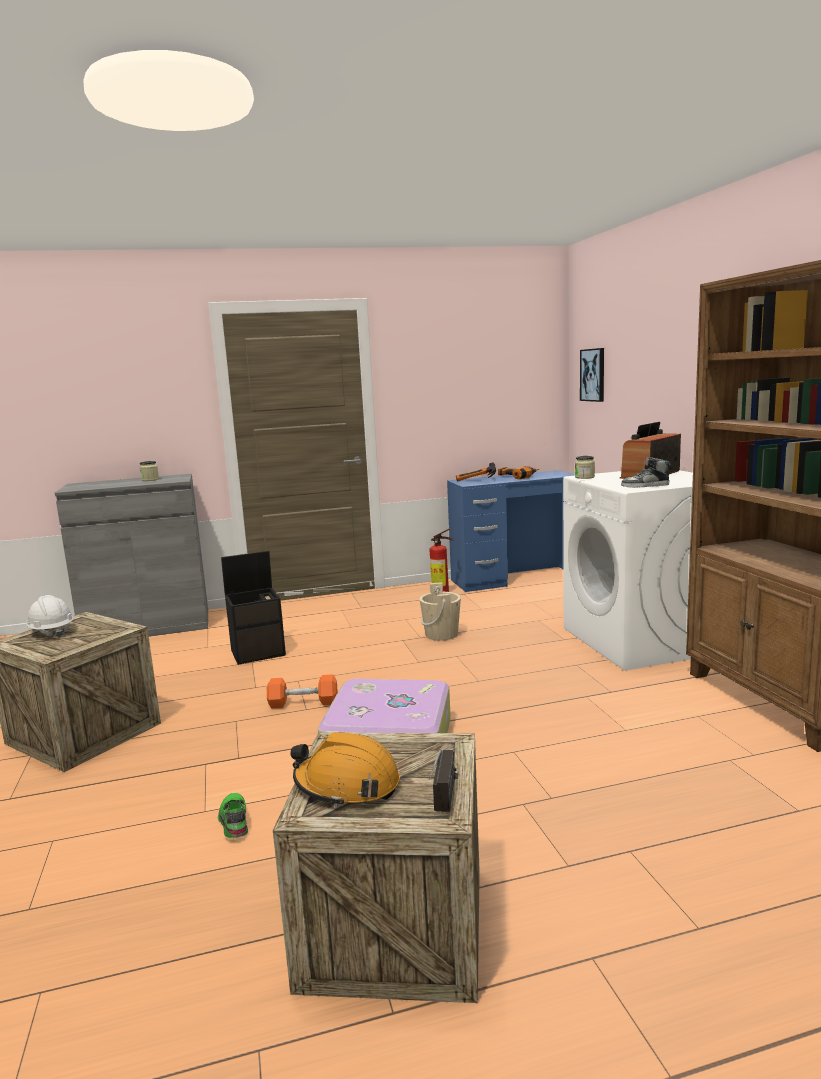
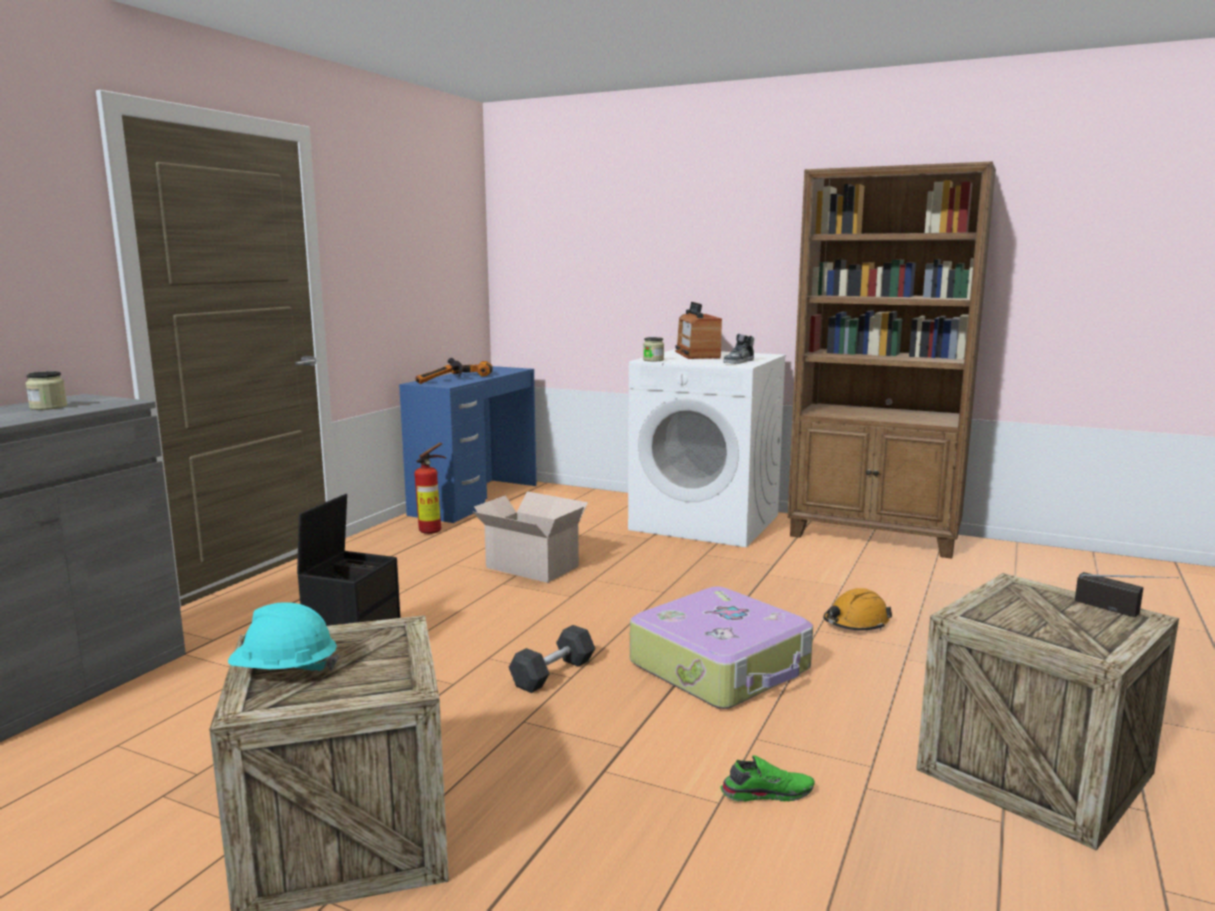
camera: 50 degrees left, 0 degrees up
white hard hat [26,595,74,638] -> turquoise hard hat [228,602,339,671]
green shoe [218,793,248,839] -> green shoe turned 150 degrees clockwise [720,755,815,802]
orange dumbbell [267,674,337,709] -> grey dumbbell [509,625,596,693]
orange hard hat [290,732,400,807] -> orange hard hat moved to [823,588,892,631]
beige bucket [419,582,461,641] -> cardboard box [472,491,588,583]
picture [580,348,604,402] -> none

